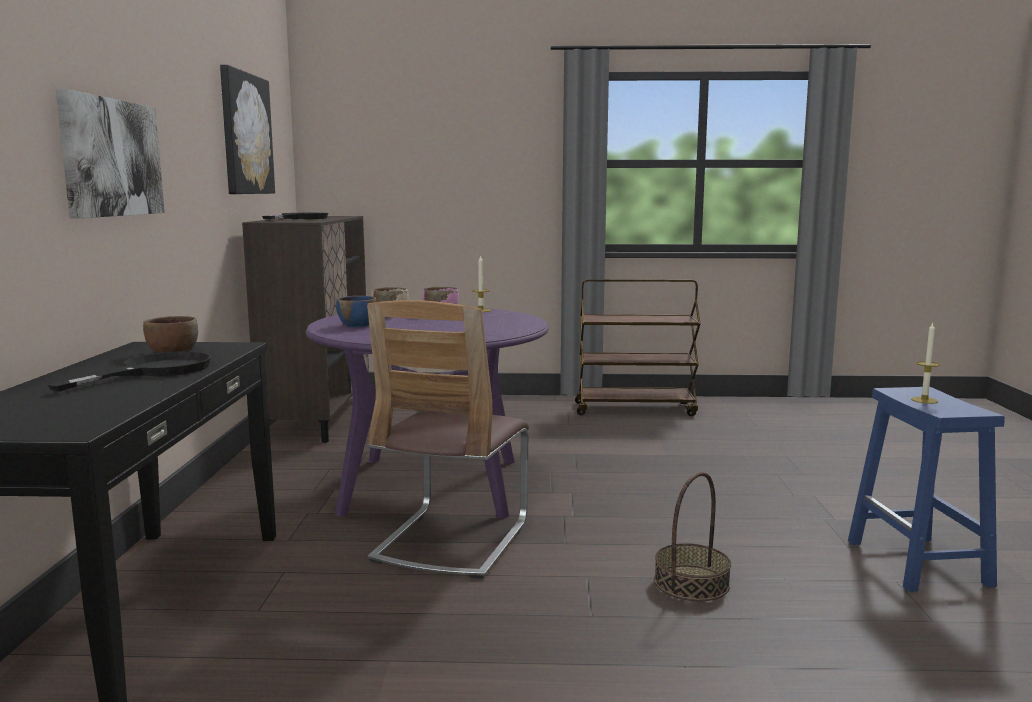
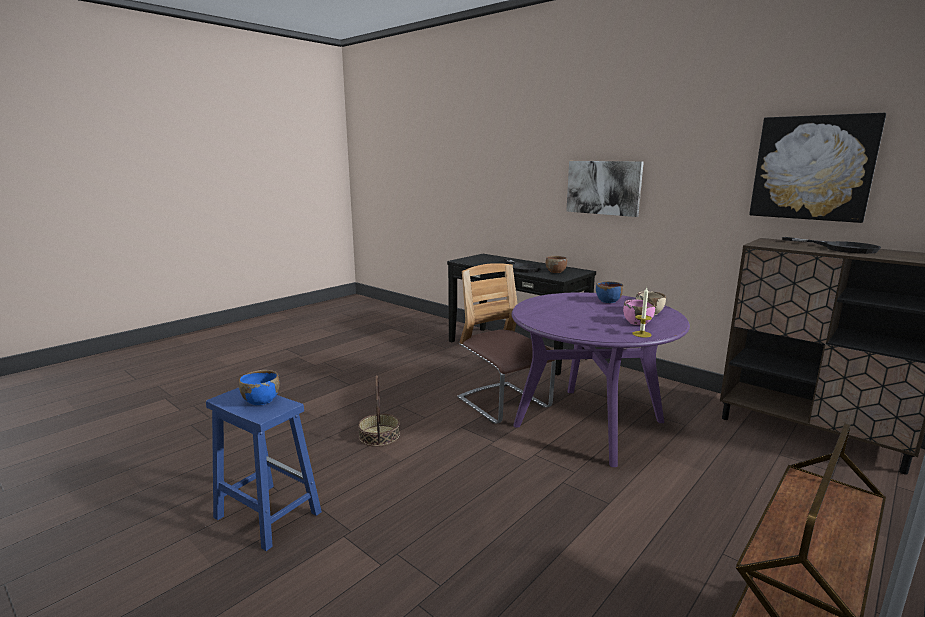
camera: 130 degrees right, 5 degrees up
candle [911,322,940,404] -> blue bowl [239,370,280,405]

